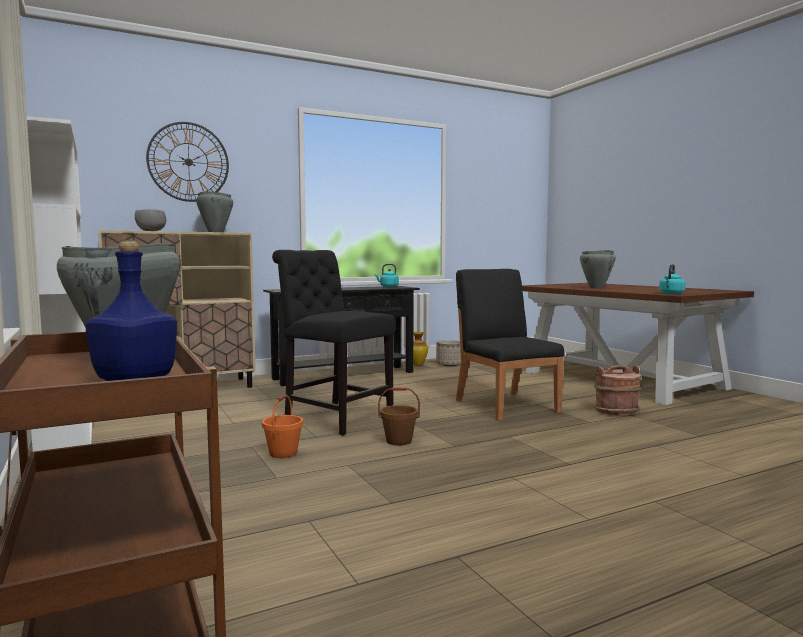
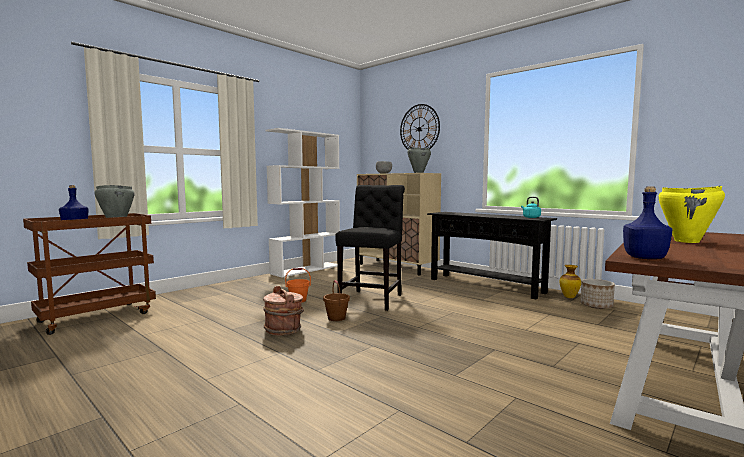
camera: 70 degrees right, 0 degrees up
black chair [456,269,565,421] -> none
grey cooking pot [580,250,616,288] -> yellow cooking pot [658,186,725,243]
brown bucket [594,365,641,416] -> brown bucket moved to [263,286,304,335]
turquoise kettle [659,264,685,294] -> blue bottle [623,186,672,259]

